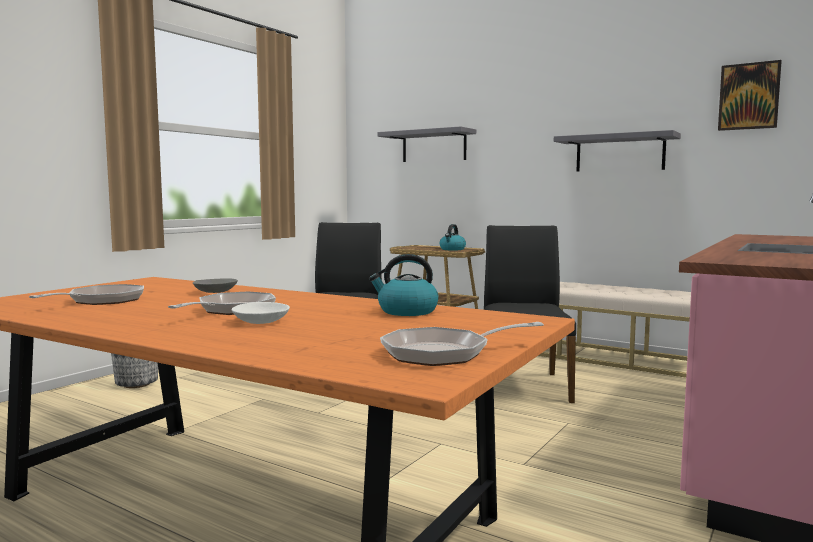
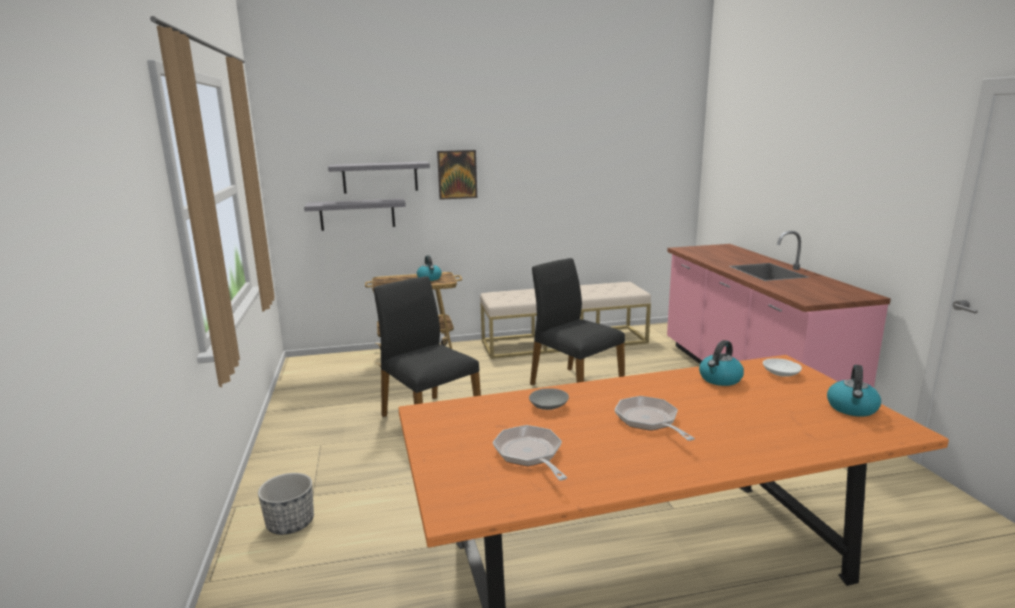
camera: 45 degrees left, 10 degrees up
white bowl [232,302,290,324] -> white bowl moved to [763,359,802,377]
frying pan [380,322,544,366] -> kettle [827,365,881,417]
grey shelf [554,130,681,172] -> grey shelf moved to [304,198,406,231]
picture [718,60,782,131] -> picture moved to [437,150,477,200]

